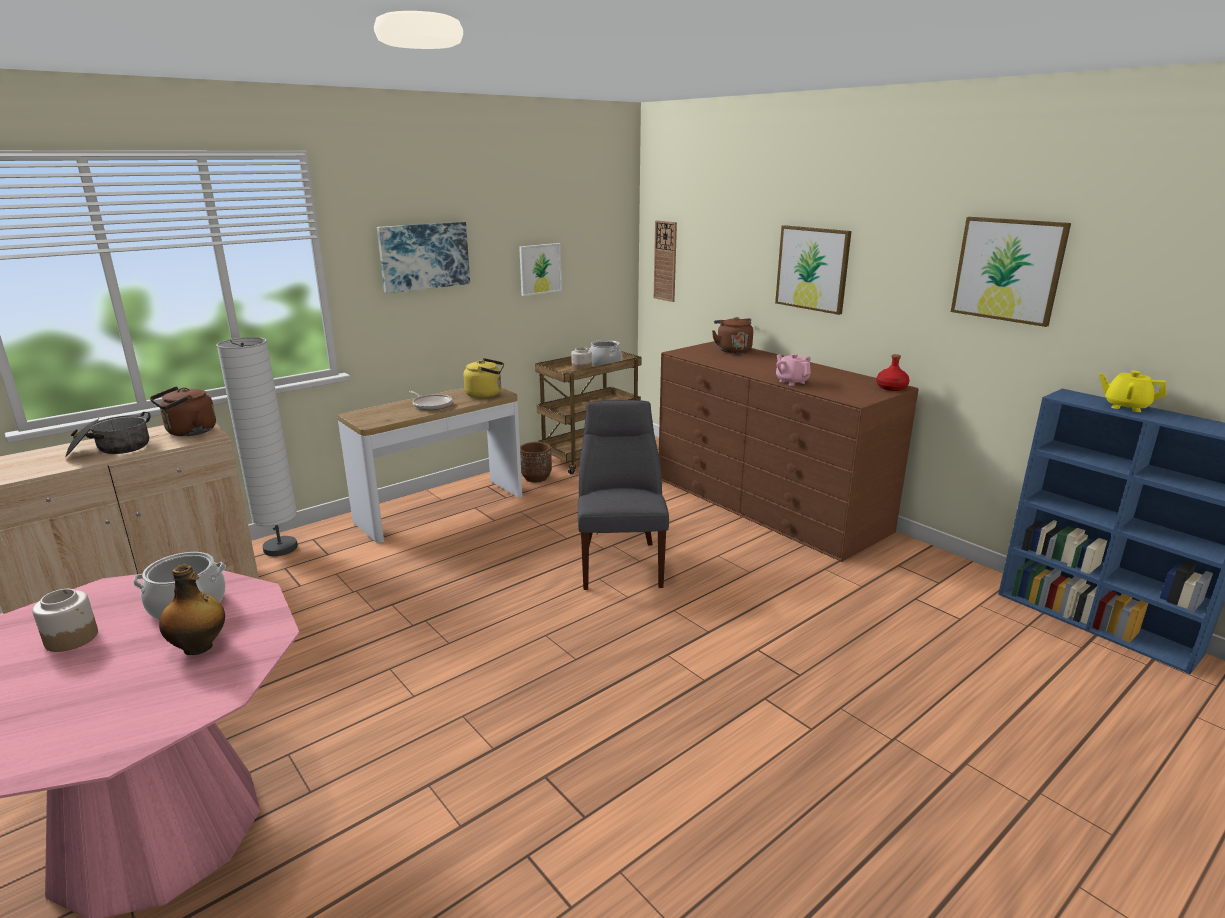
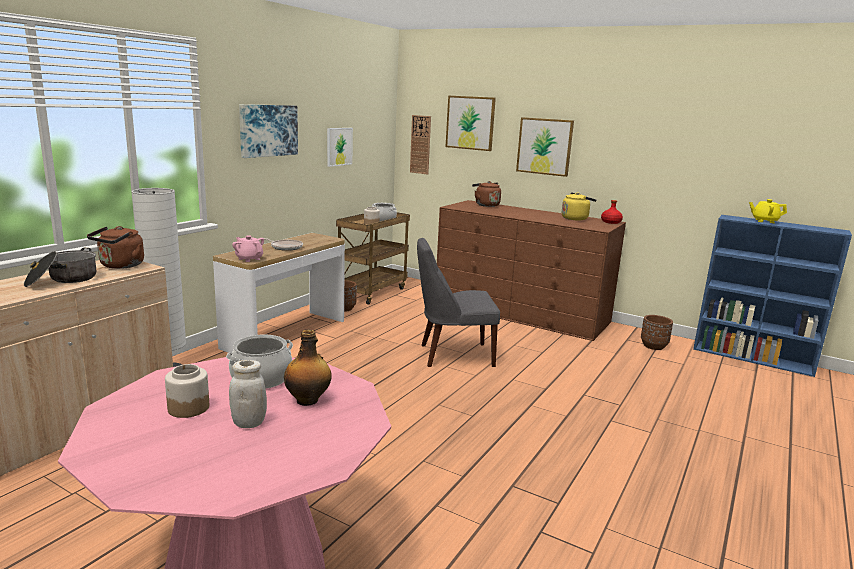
camera: 20 degrees left, 5 degrees down
yellow kettle [463,358,504,398] -> yellow kettle moved to [562,192,596,221]
grey chair [578,400,669,590] -> grey chair turned 75 degrees counterclockwise [417,238,500,367]
pink teapot [776,353,811,386] -> pink teapot moved to [232,236,264,262]
picture [951,217,1071,327] -> picture moved to [445,96,496,151]
none -> white jar [229,360,267,428]
none -> brown planter [641,315,673,350]

